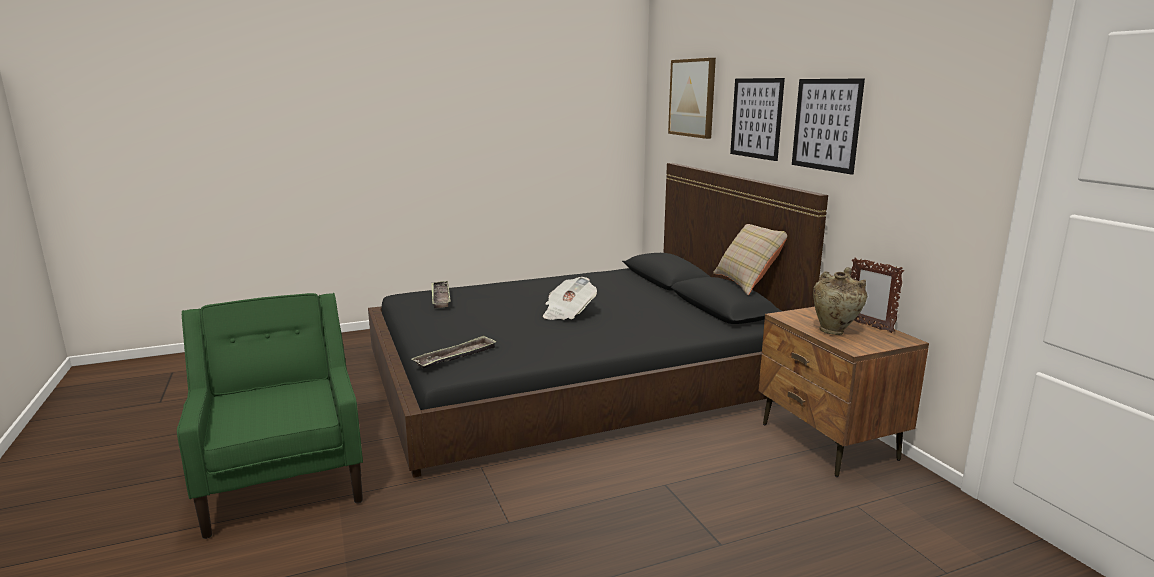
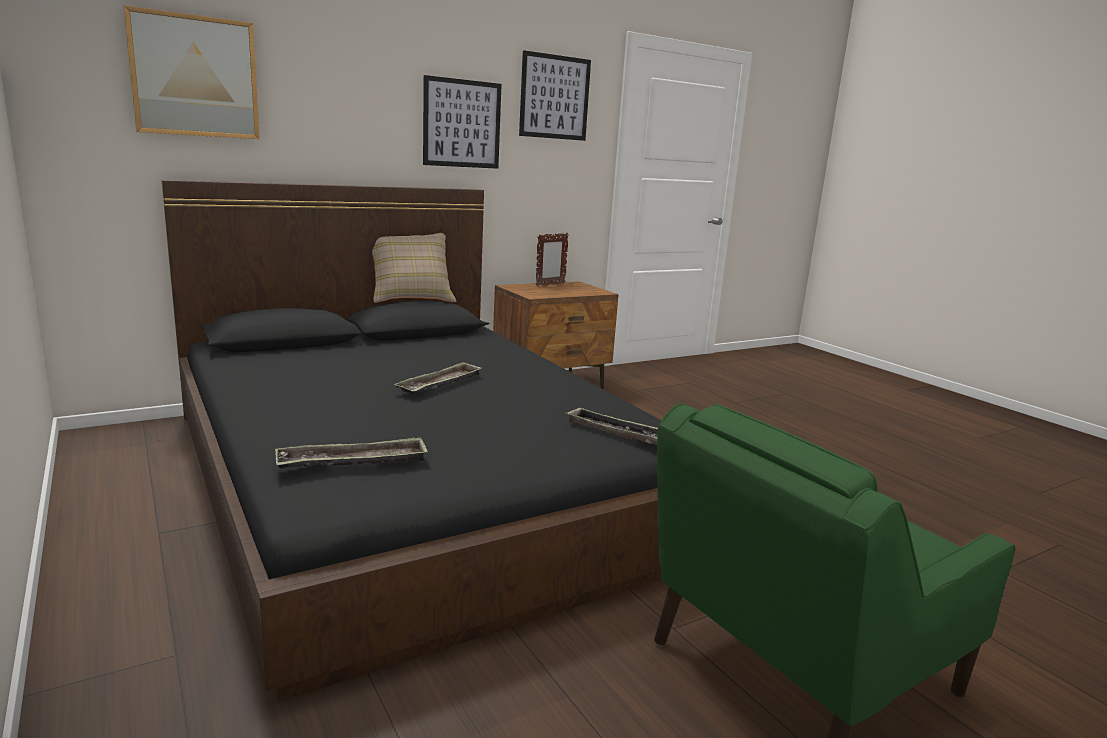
camera: 100 degrees left, 0 degrees up
newspaper [543,277,597,320] -> tray [394,362,481,395]
picture [730,78,785,161] -> picture moved to [519,50,591,141]
beige vase [813,267,867,335] -> none

